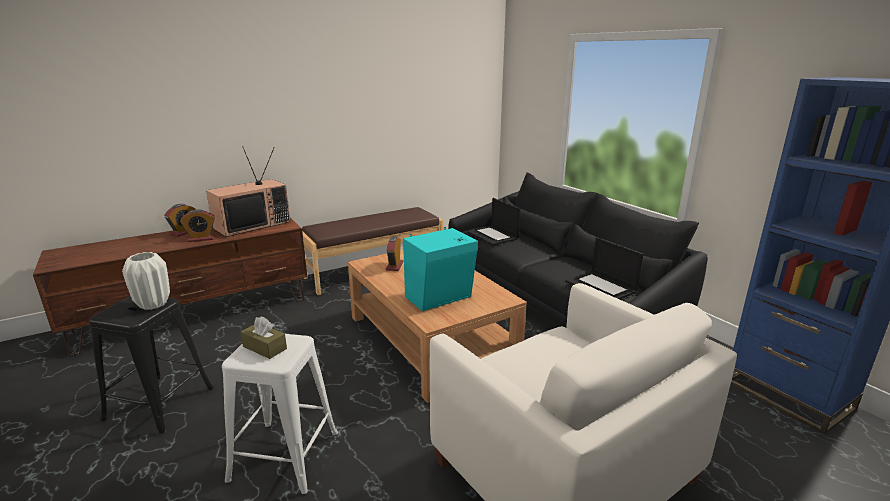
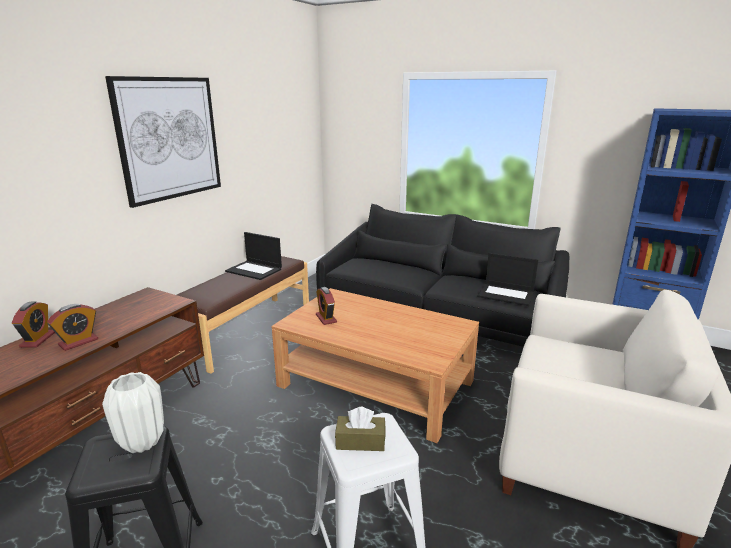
camera: 30 degrees left, 0 degrees up
television [206,146,290,237] -> none
turquoise speaker [403,227,478,311] -> none
laptop [467,198,521,245] -> laptop moved to [225,232,282,280]
none -> picture [105,76,221,208]

